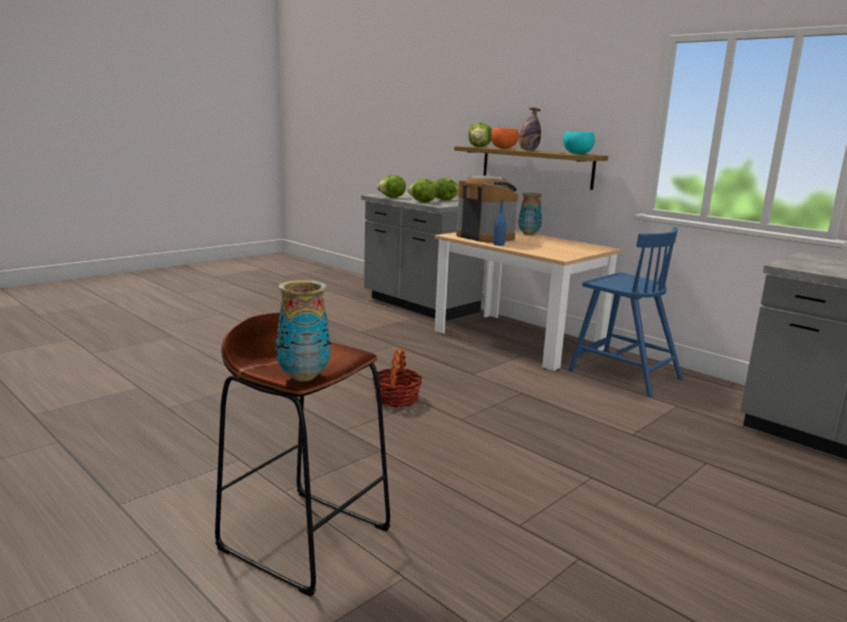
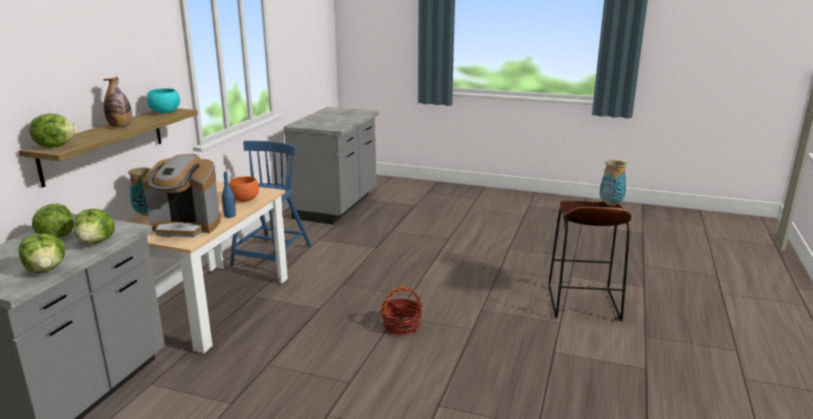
camera: 115 degrees left, 5 degrees up
coffee machine [456,176,518,243] -> coffee machine turned 105 degrees counterclockwise [142,154,221,237]
orange bowl [491,128,519,149] -> orange bowl moved to [229,176,259,202]

